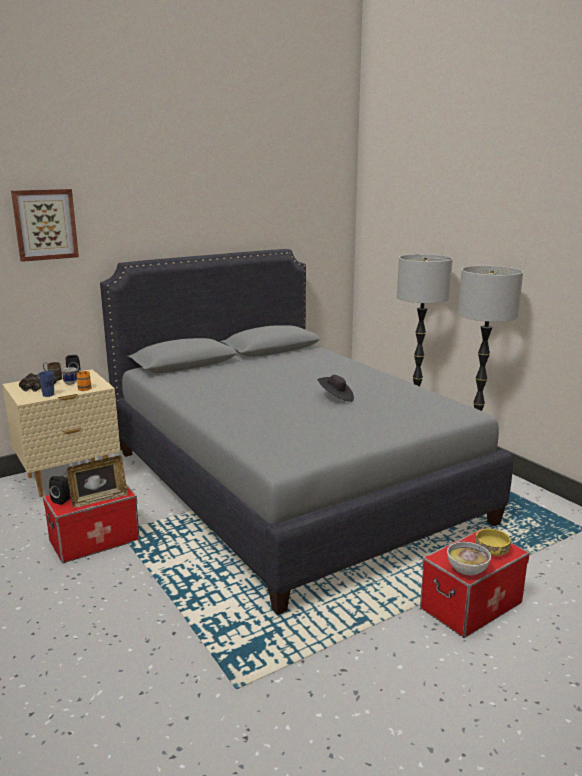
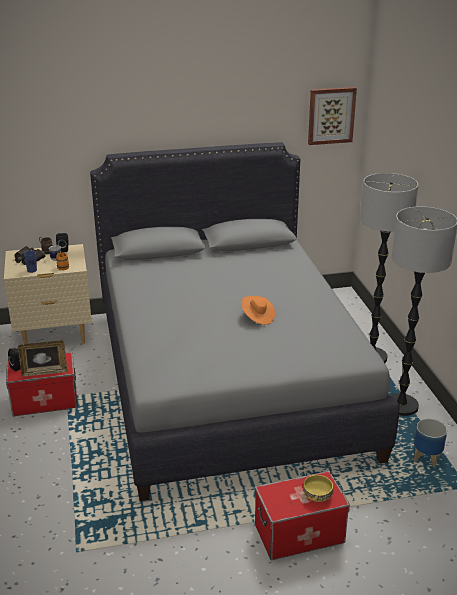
camera: 20 degrees right, 10 degrees up
picture [11,189,79,262] -> picture moved to [308,87,357,145]
black hat [318,375,354,402] -> orange hat [242,296,275,325]
bowl [447,542,491,575] -> none
none -> planter [414,419,447,468]

